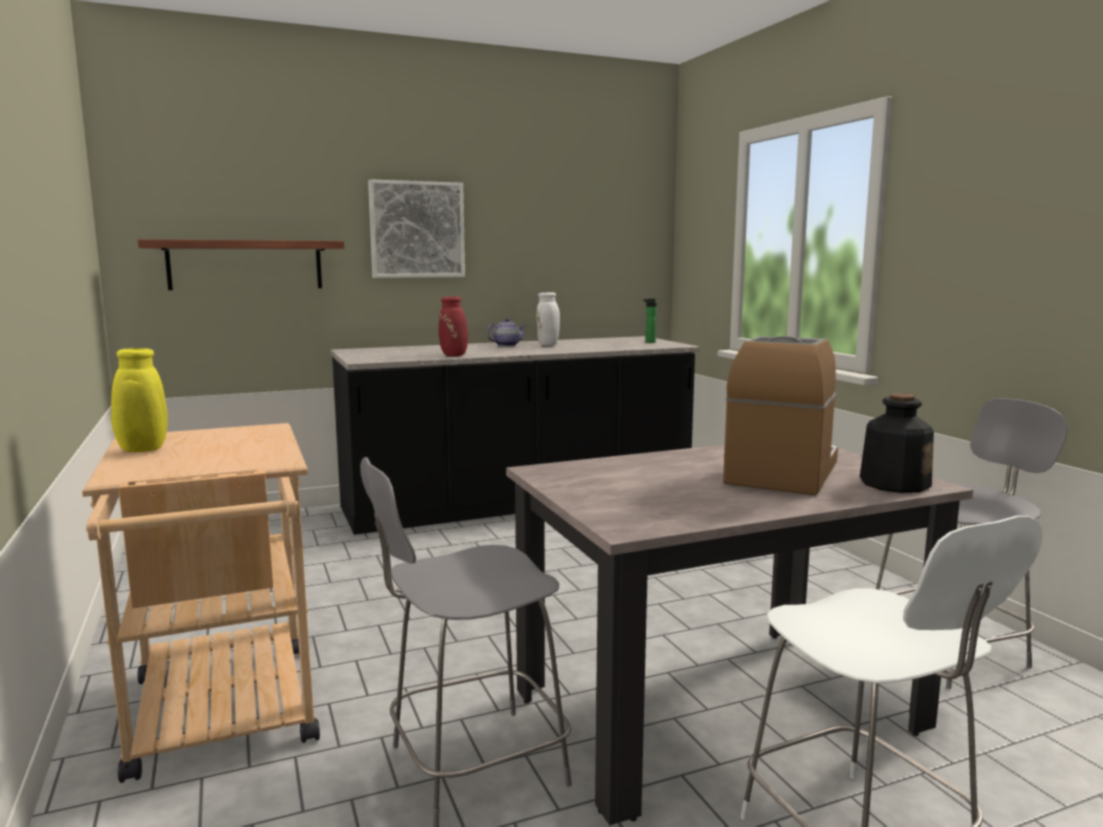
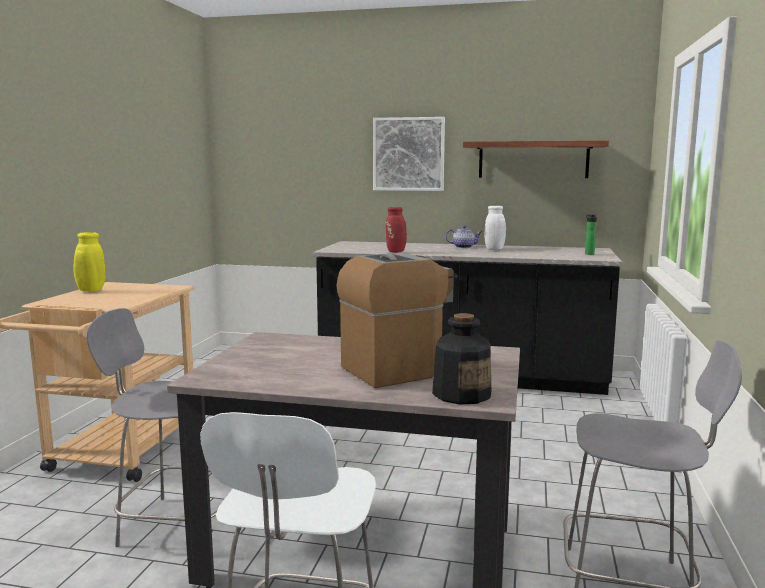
camera: 35 degrees right, 0 degrees up
shelf [138,239,345,290] -> shelf moved to [463,140,609,178]

